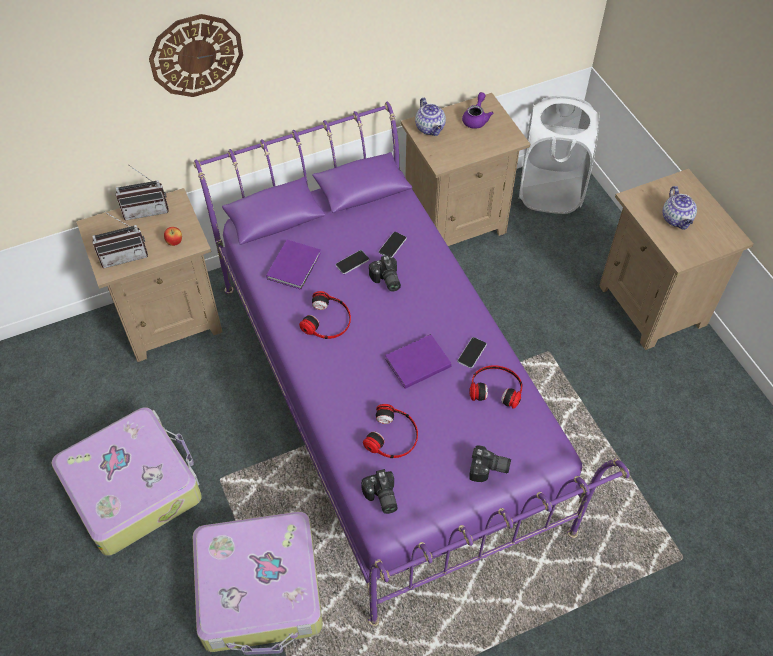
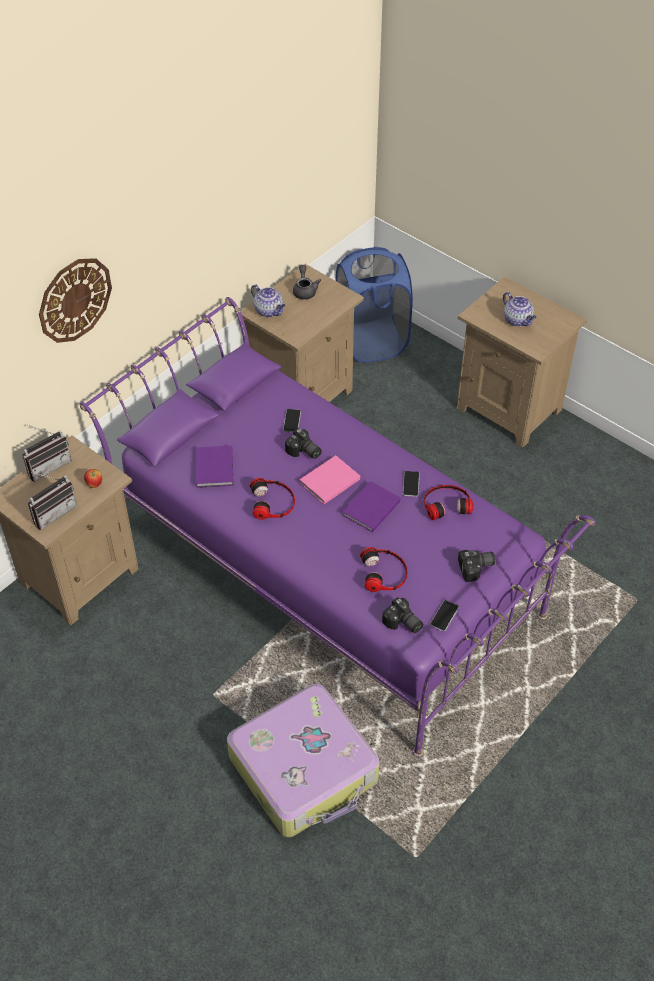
camera: 25 degrees left, 5 degrees down
suitcase [51,407,202,556] -> none
phone [335,250,370,274] -> phone moved to [430,600,459,632]
purple teapot [462,92,494,129] -> grey teapot [293,265,321,299]
white laundry basket [518,95,600,214] -> blue laundry basket [336,247,413,363]
none -> pink book [300,455,360,504]

